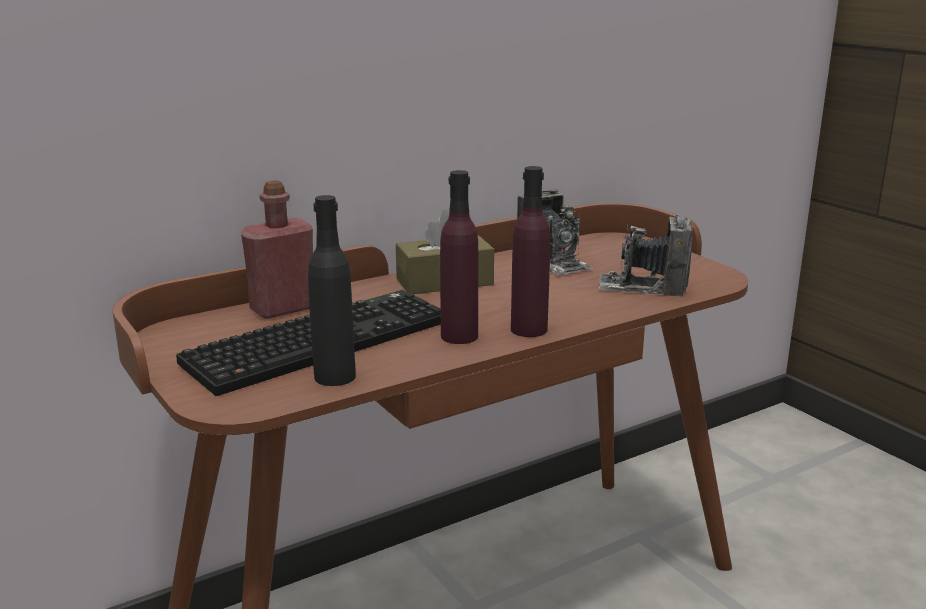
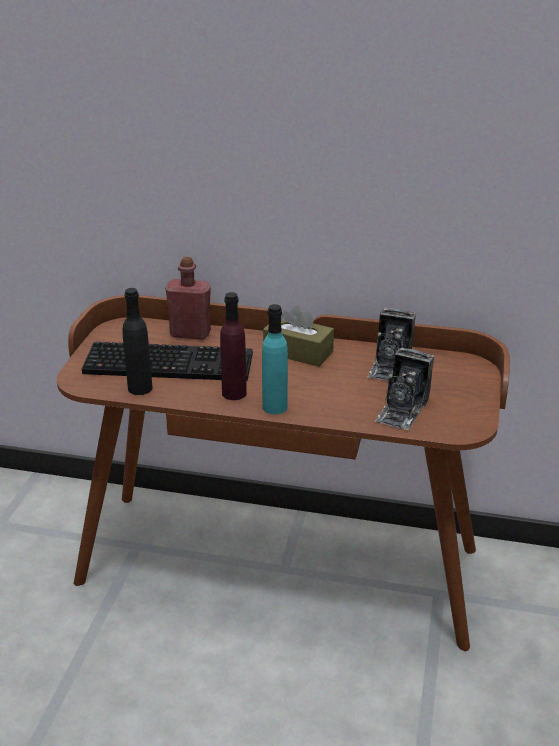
camera: 45 degrees right, 10 degrees up
purple bottle [511,166,550,337] -> turquoise bottle [262,304,288,414]
camera [599,215,693,296] -> camera turned 120 degrees counterclockwise [375,348,434,430]

